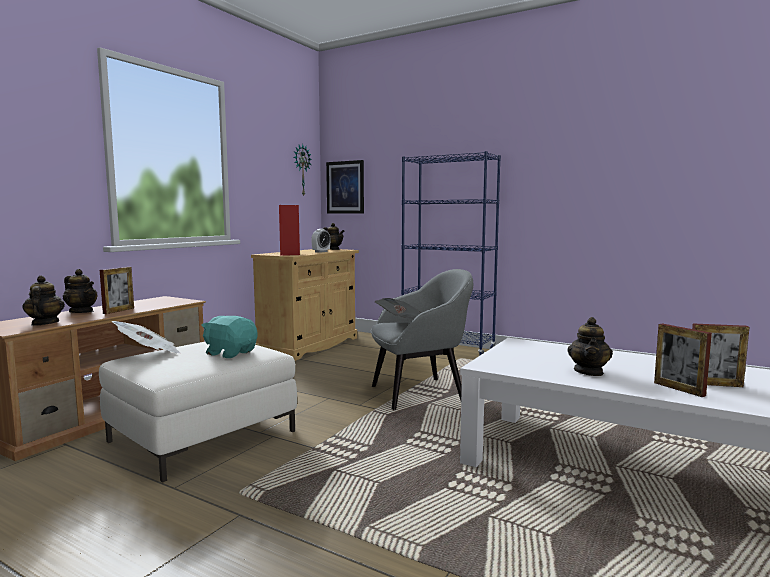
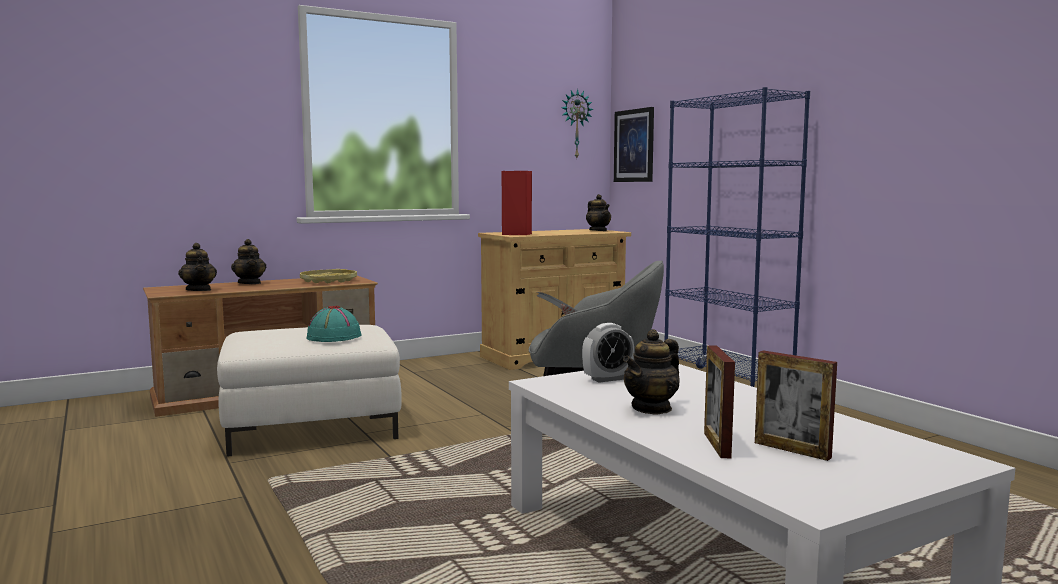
camera: 30 degrees right, 0 degrees up
teapot [23,275,65,326] -> teapot turned 135 degrees clockwise [178,243,217,291]
picture frame [100,267,134,314] -> none
newspaper [112,321,180,353] -> none
turquoise plush toy [201,316,257,358] -> turquoise hat [306,306,361,342]
alarm clock [311,229,330,253] -> alarm clock moved to [582,323,634,383]
none -> yellow tray [300,269,357,283]

